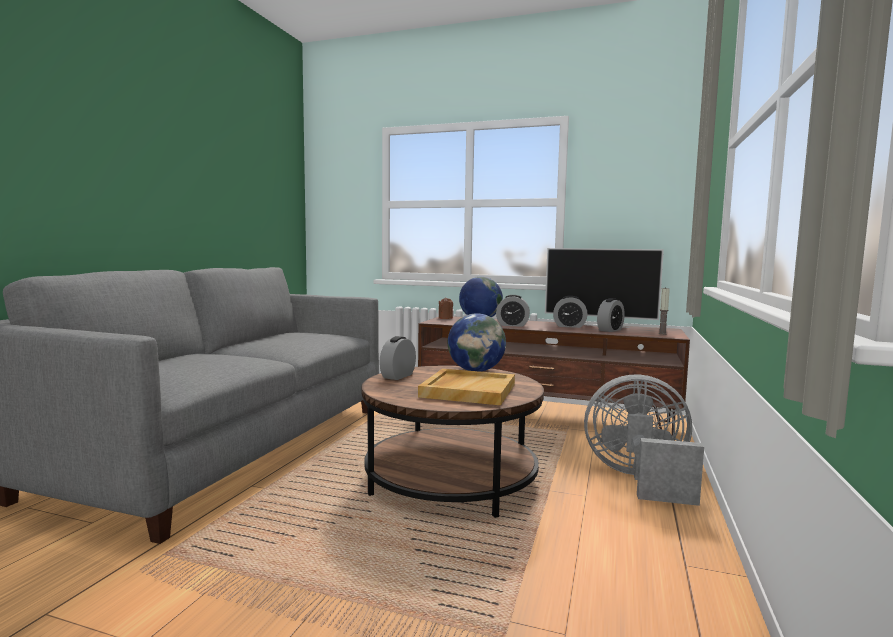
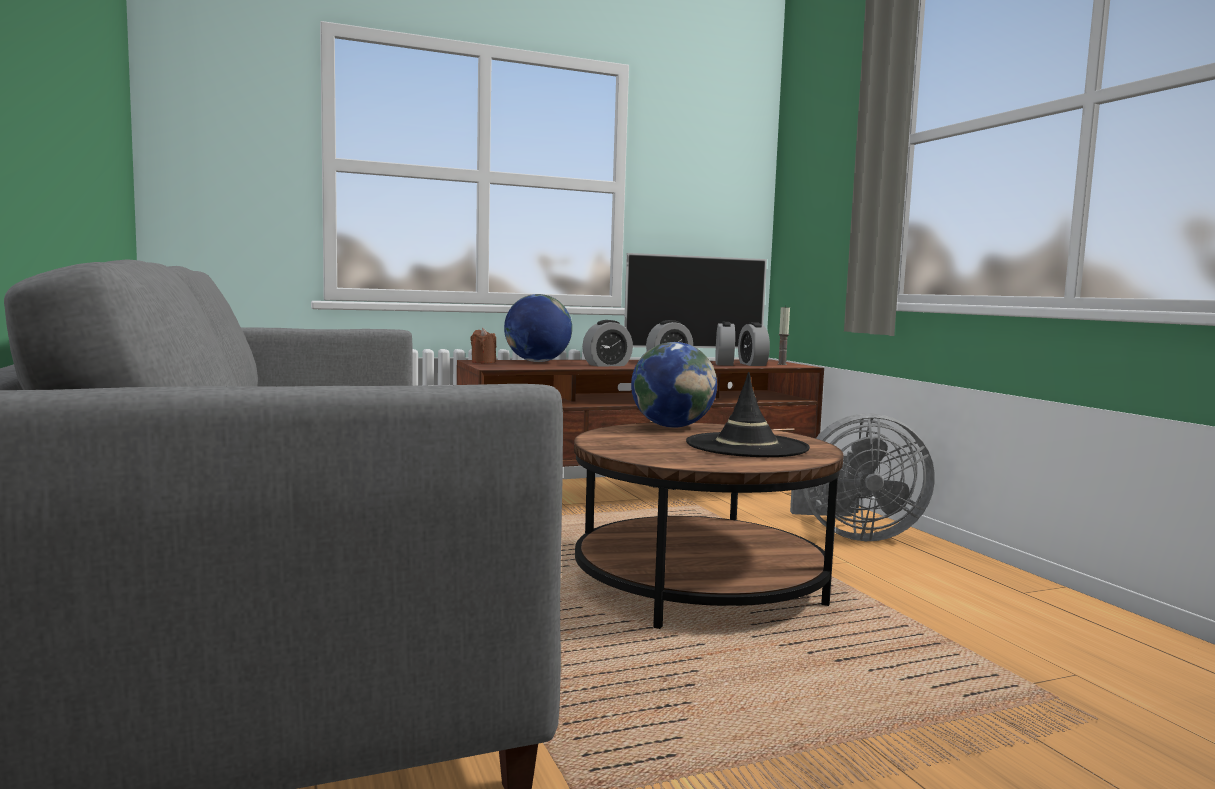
camera: 40 degrees left, 0 degrees up
alarm clock [379,336,416,380] -> alarm clock moved to [738,322,770,366]
beige tray [418,369,515,405] -> black hat [686,372,810,457]
grey fan [584,375,704,506] -> grey fan turned 150 degrees counterclockwise [790,413,935,541]

